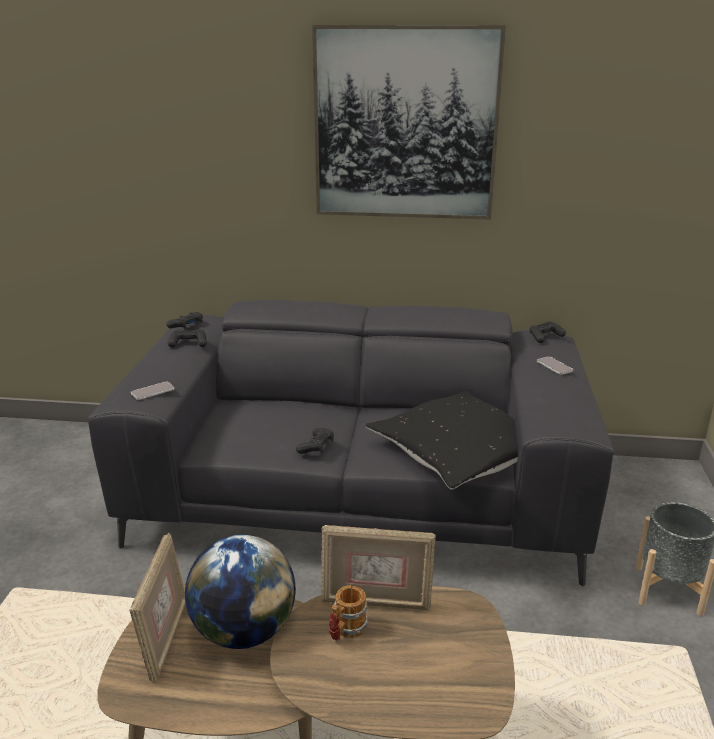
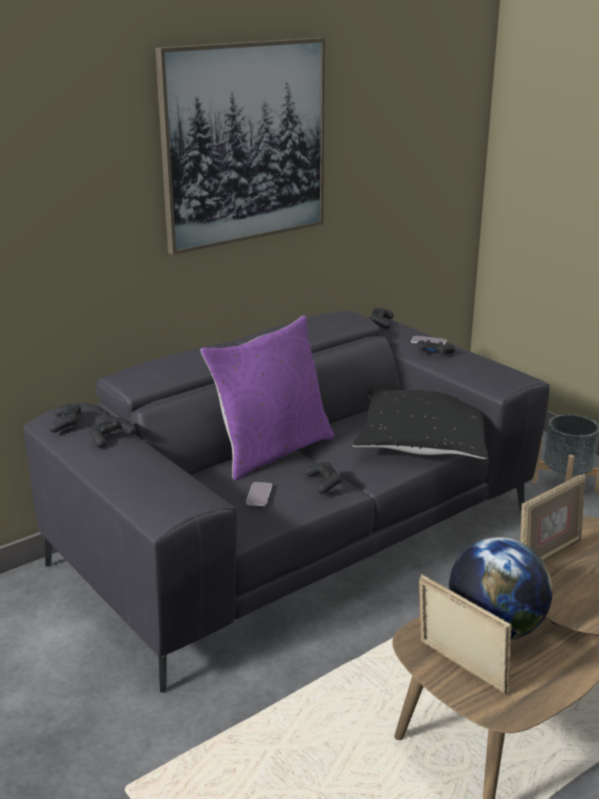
camera: 45 degrees left, 0 degrees up
phone [131,382,174,400] -> phone moved to [246,482,272,506]
mug [329,585,369,641] -> none
none -> purple pillow [200,315,334,480]
none -> black game controller [417,340,455,356]

